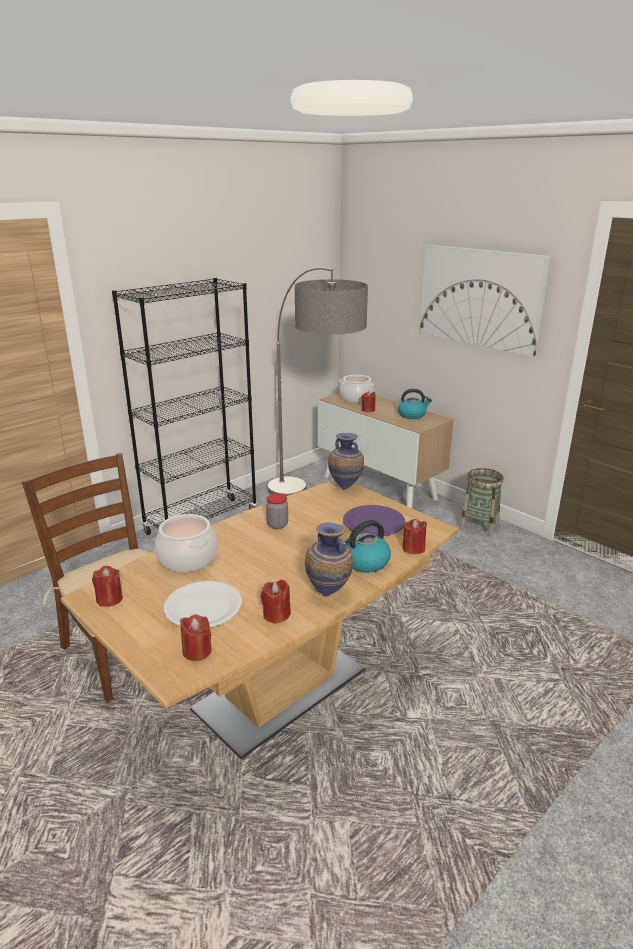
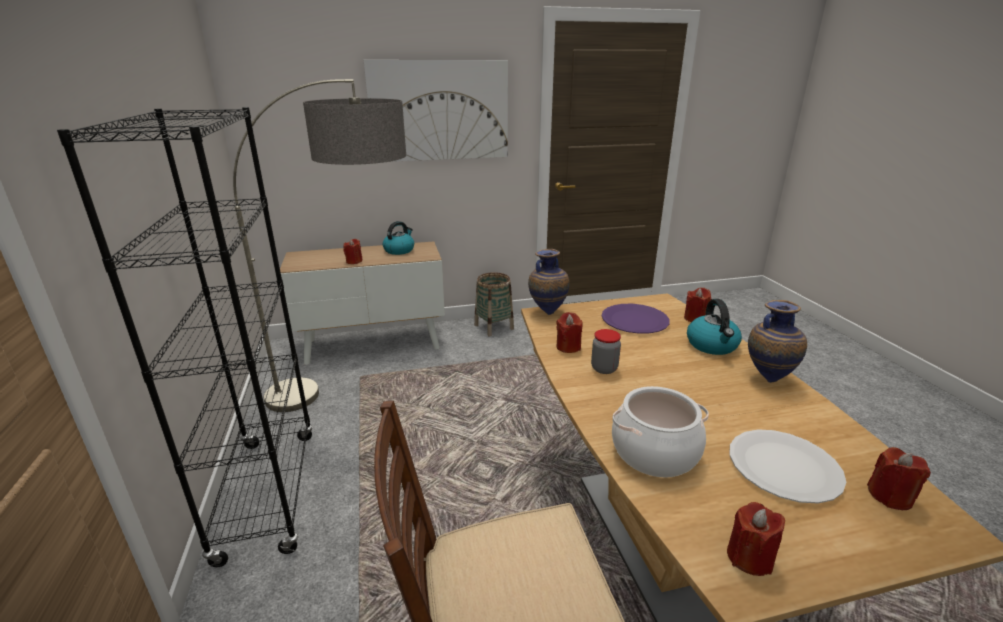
camera: 60 degrees left, 0 degrees up
red candle [260,580,291,624] -> red candle moved to [556,312,582,353]
cooking pot [339,375,375,403] -> none

